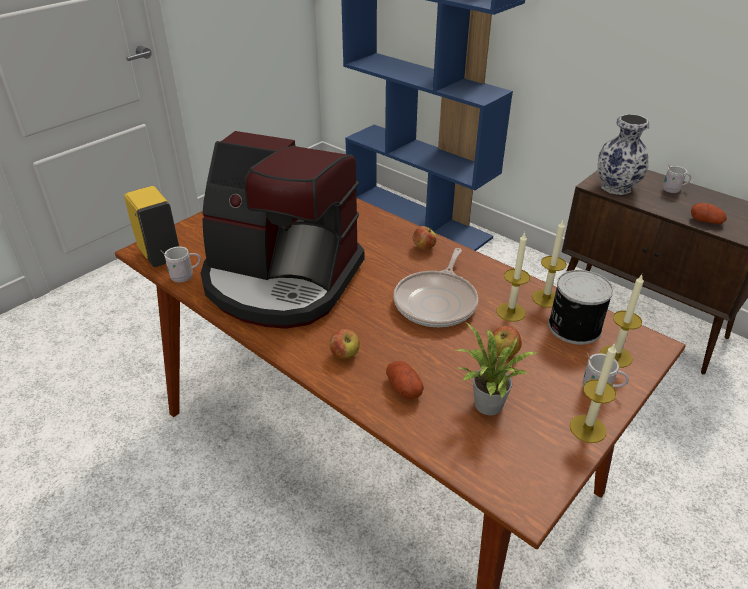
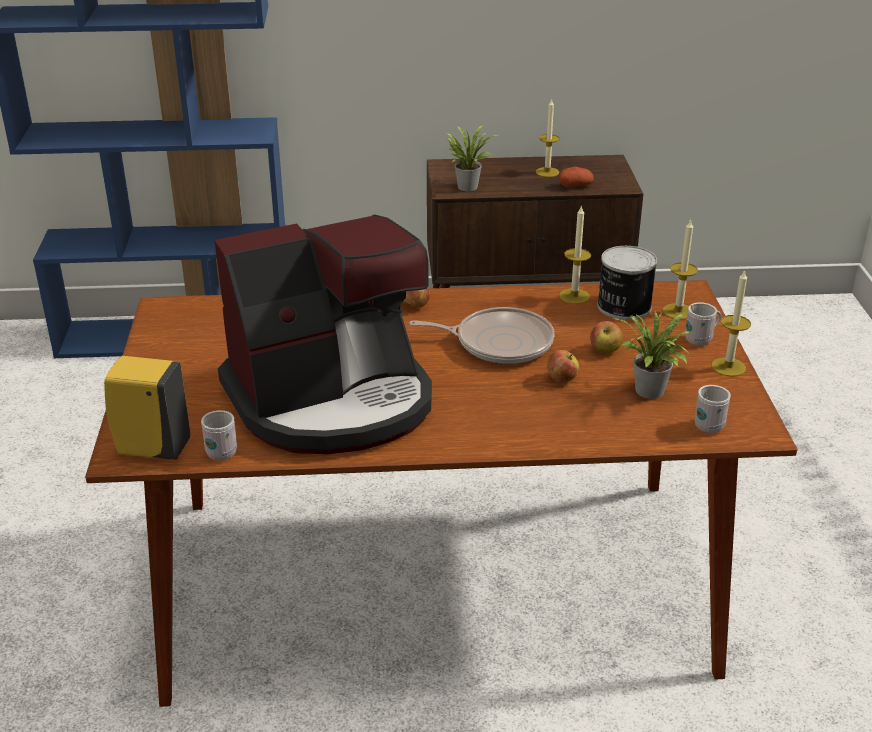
camera: 45 degrees left, 5 degrees down
apple [329,329,360,359] -> apple moved to [547,350,579,383]
potato [386,361,424,399] -> none
frying pan [393,248,478,327] -> frying pan turned 60 degrees counterclockwise [409,307,554,364]
candle [496,232,530,322] -> candle moved to [536,98,560,177]
vase [598,114,649,195] -> potted plant [447,125,498,191]
white mug [663,164,691,193] -> white mug moved to [694,385,731,433]

